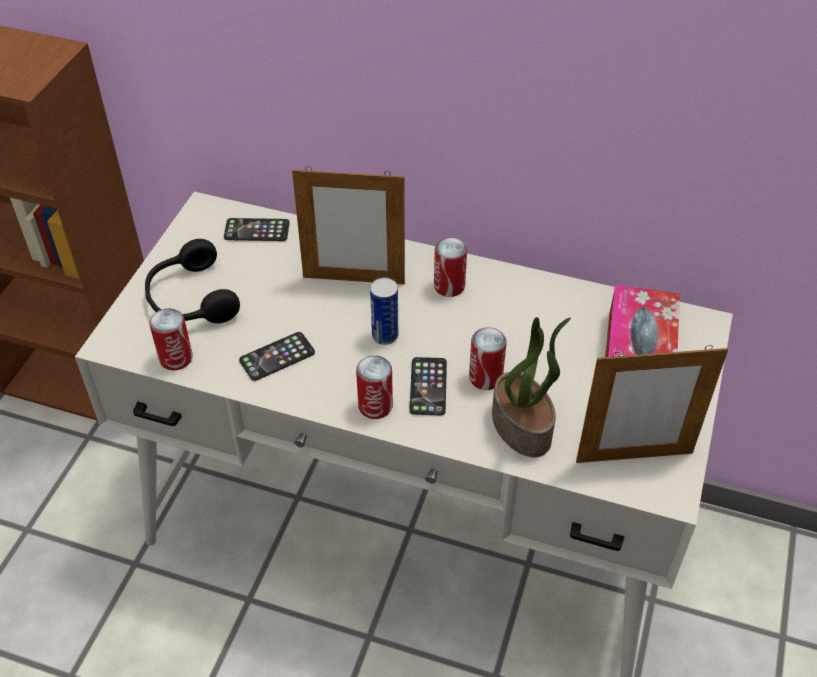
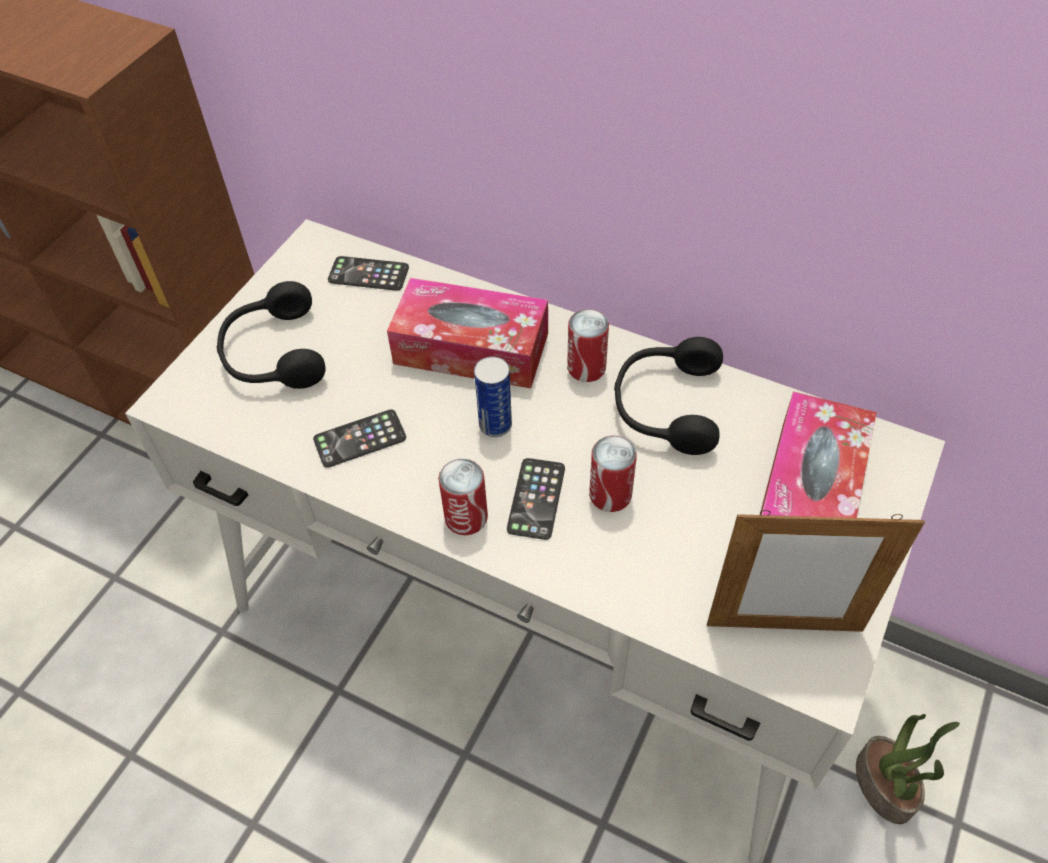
camera: 10 degrees right, 5 degrees up
can [149,308,193,370] -> none
picture frame [292,166,405,285] -> tissue box [387,278,548,389]
potted plant [492,317,571,457] -> potted plant moved to [856,714,960,824]
none -> black headphones [614,337,723,455]

